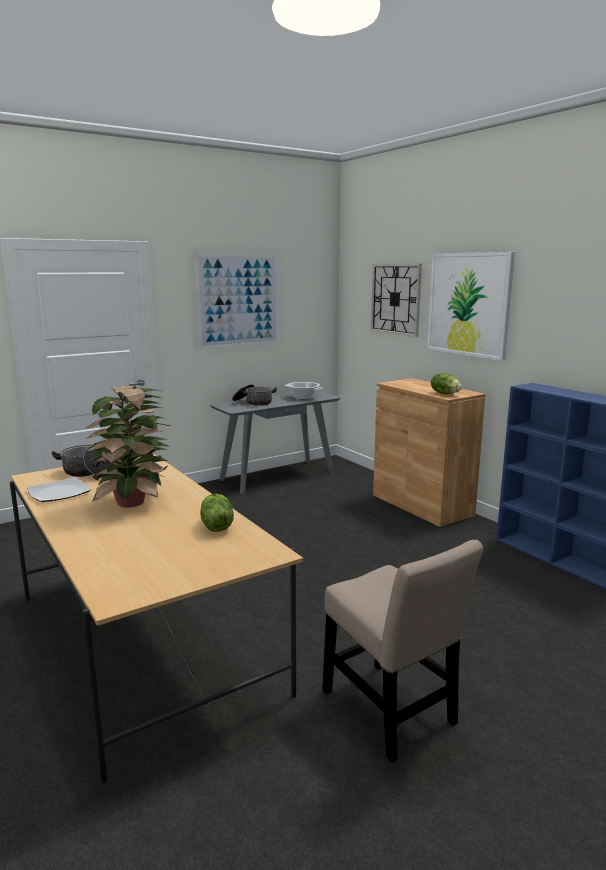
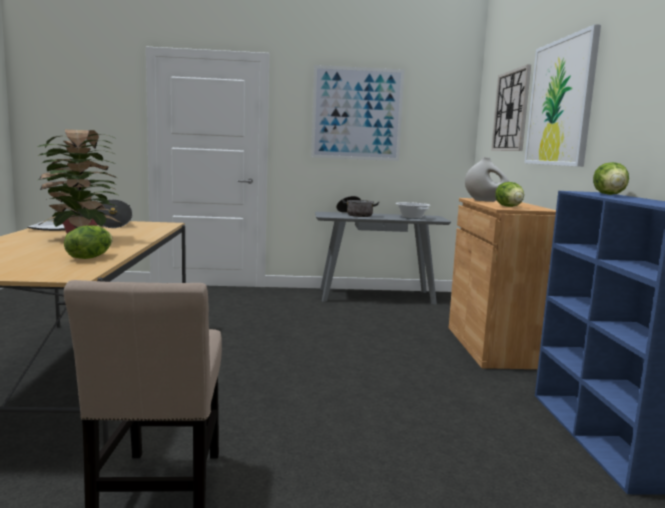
camera: 30 degrees right, 5 degrees down
none -> white vase [465,157,509,202]
none -> lettuce [593,162,629,195]

